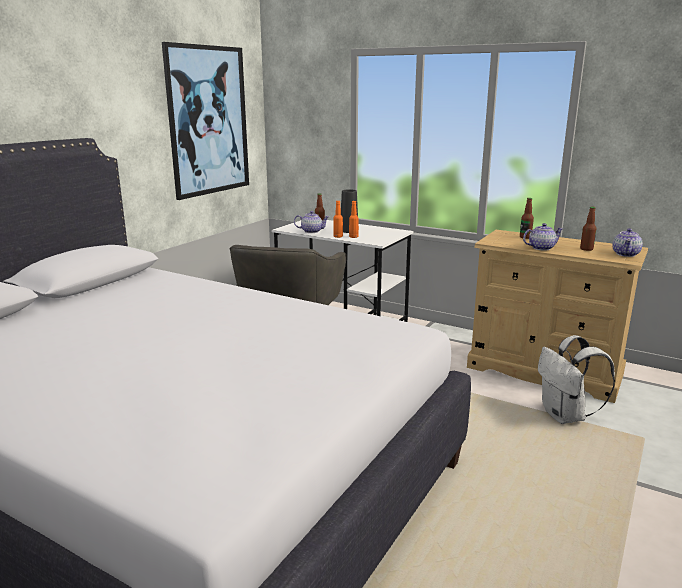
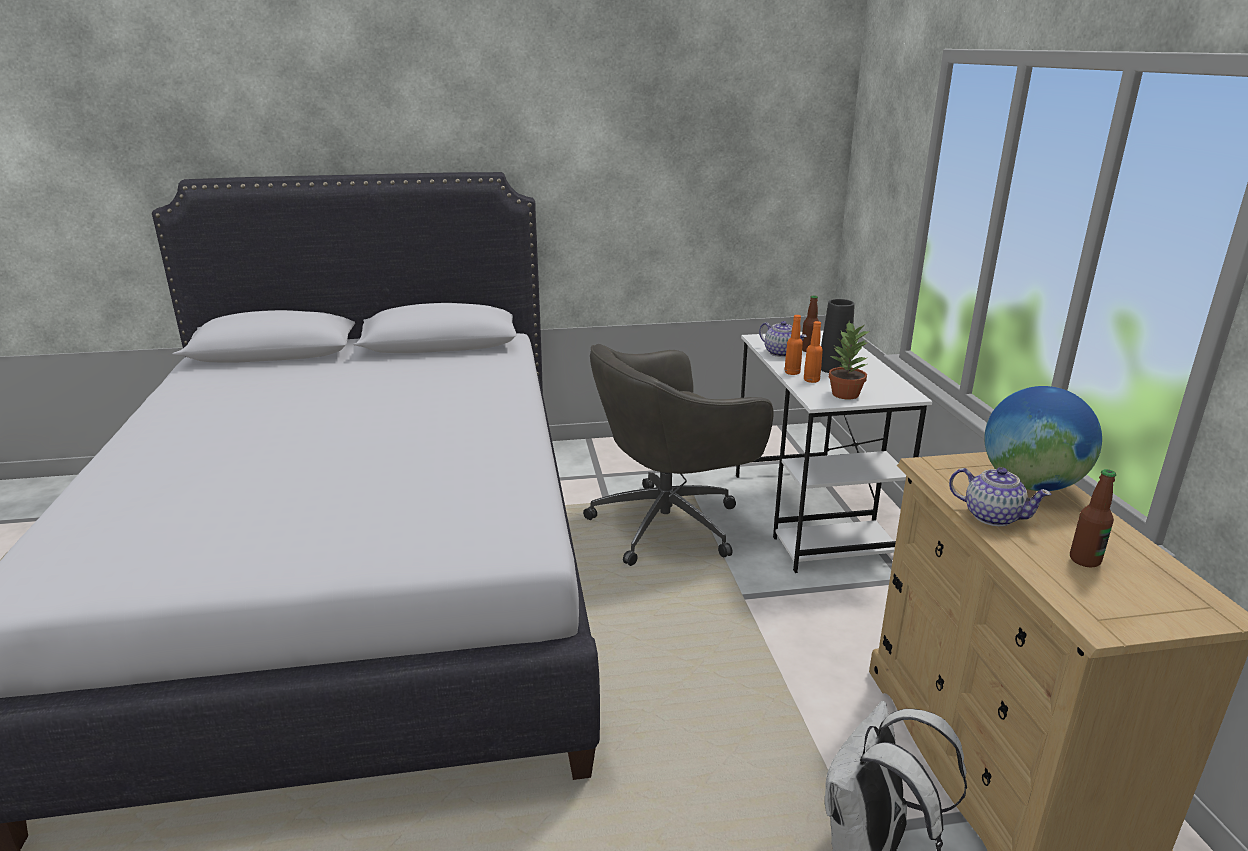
camera: 50 degrees right, 5 degrees up
picture [162,42,249,200] -> none
bottle [520,198,534,239] -> globe [984,386,1102,491]
teapot [613,228,643,257] -> none
none -> potted plant [829,321,870,399]

